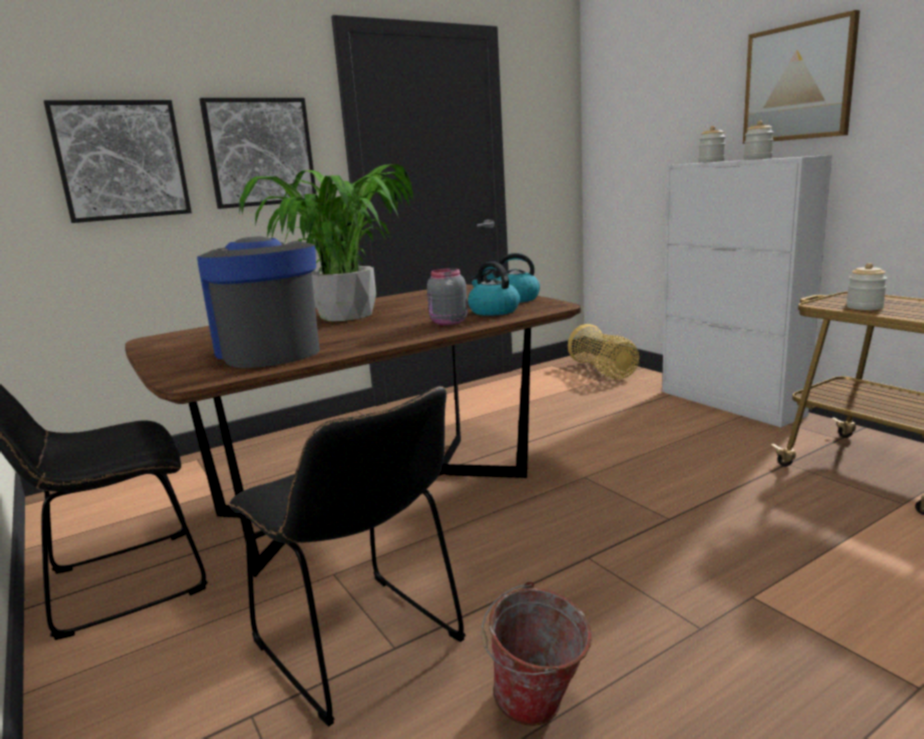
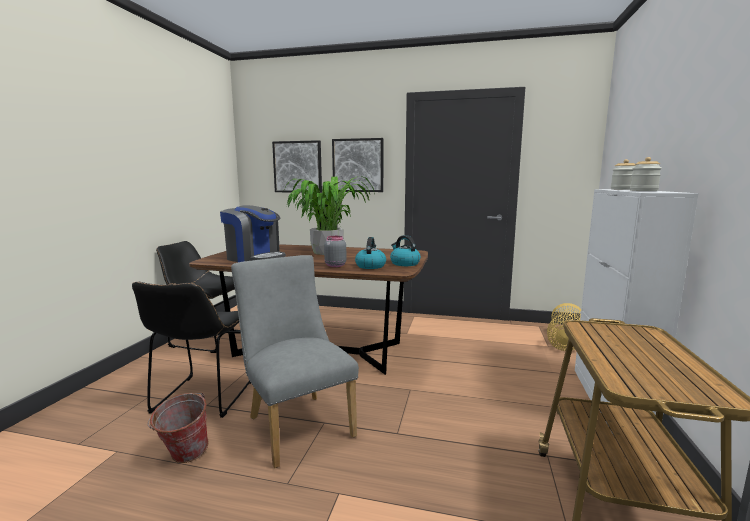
camera: 45 degrees right, 5 degrees down
coffee machine [197,236,320,368] -> coffee machine turned 105 degrees clockwise [220,205,286,262]
picture [743,10,860,144] -> none
jar [846,263,887,310] -> none
none -> grey chair [231,255,359,468]

